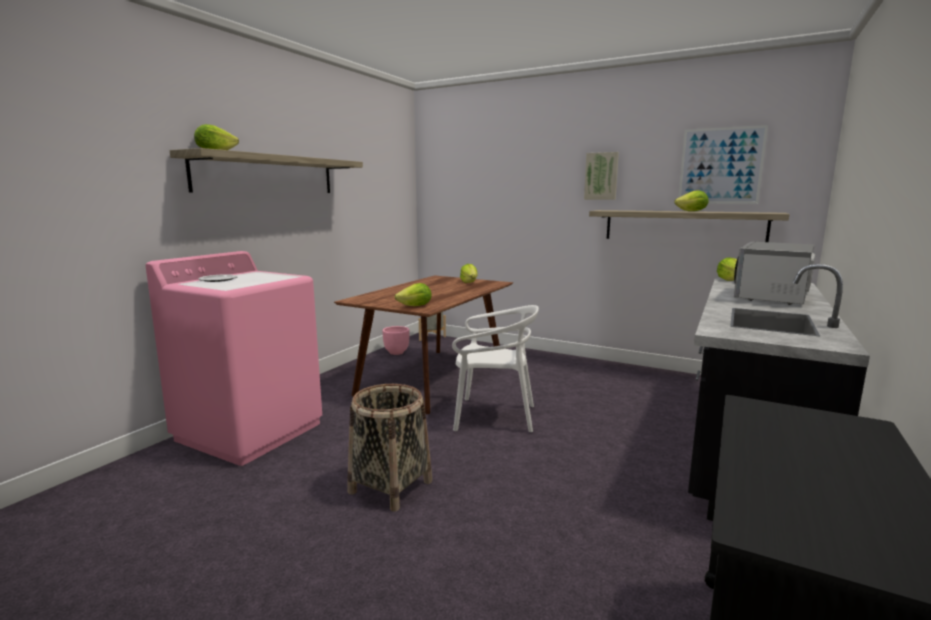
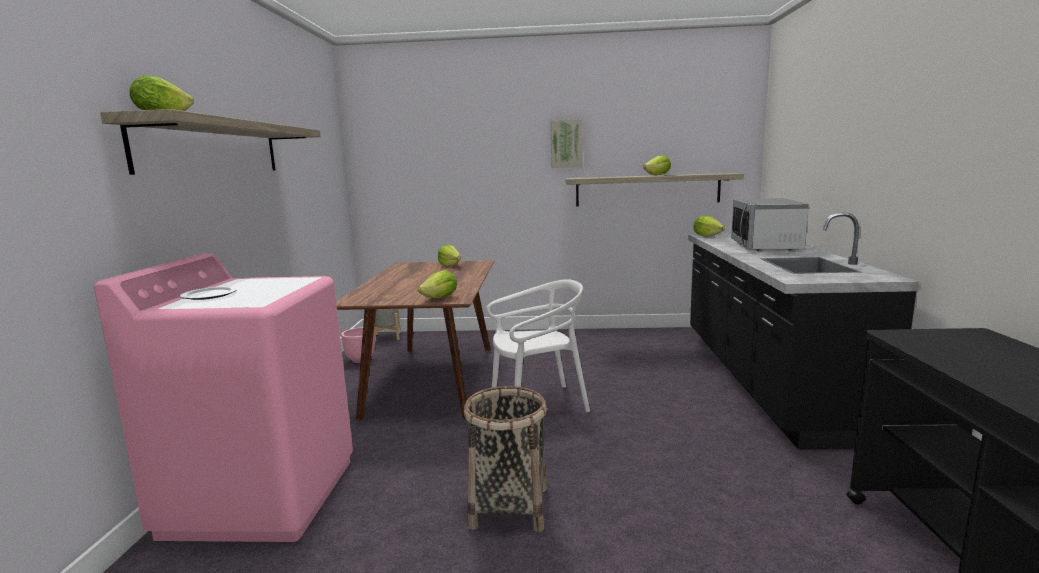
camera: 25 degrees left, 0 degrees up
picture [678,125,768,204] -> none

